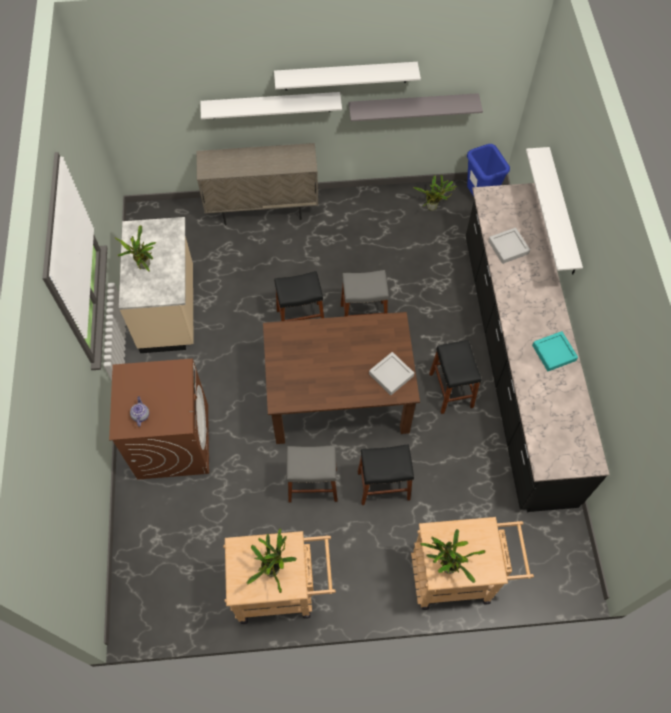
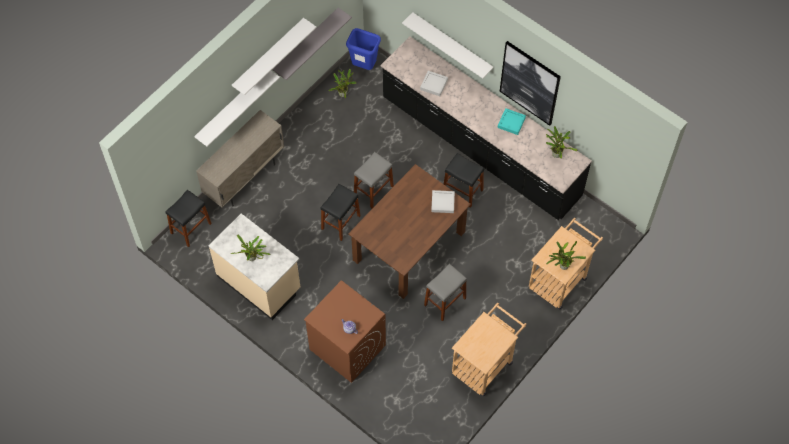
camera: 45 degrees left, 0 degrees up
potted plant [247,528,297,593] -> potted plant moved to [546,126,578,159]
black stool [358,444,414,505] -> black stool moved to [165,190,212,247]
none -> picture [500,41,561,126]

